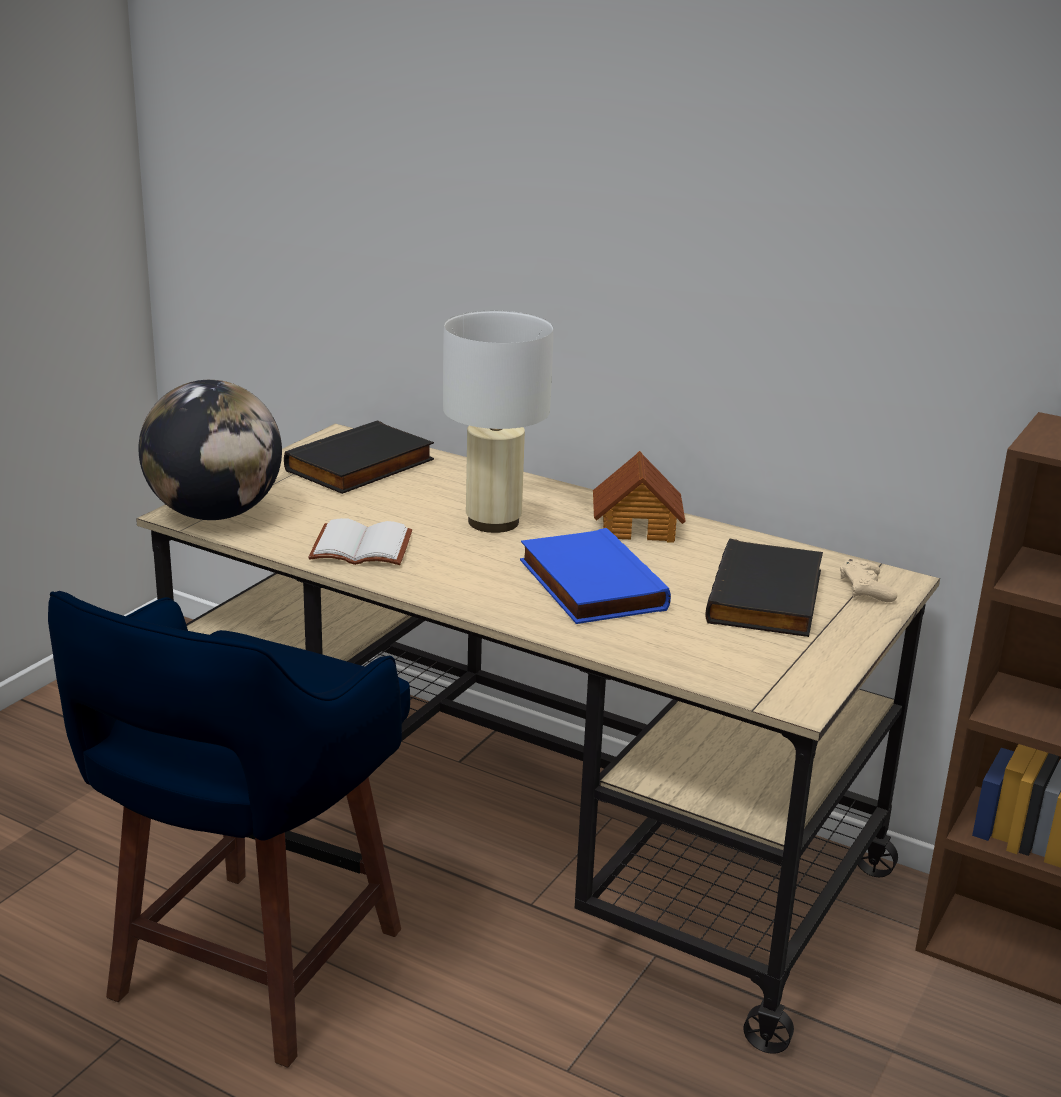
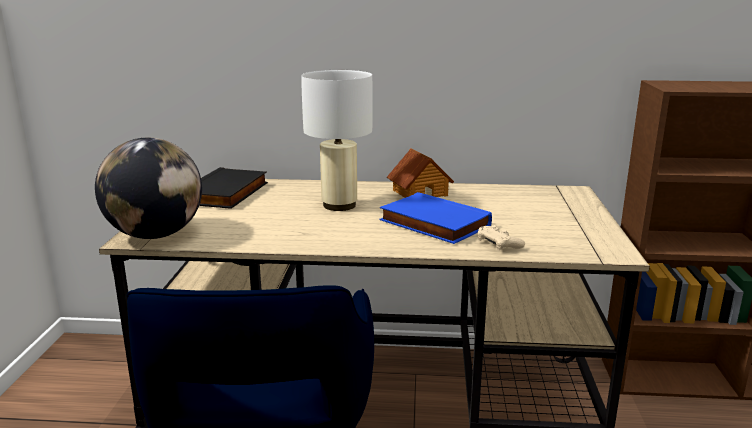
camera: 25 degrees left, 5 degrees down
white book [308,518,412,565] -> none
black book [705,538,823,637] -> none
beige game controller [840,559,897,602] -> beige game controller moved to [477,225,525,251]

